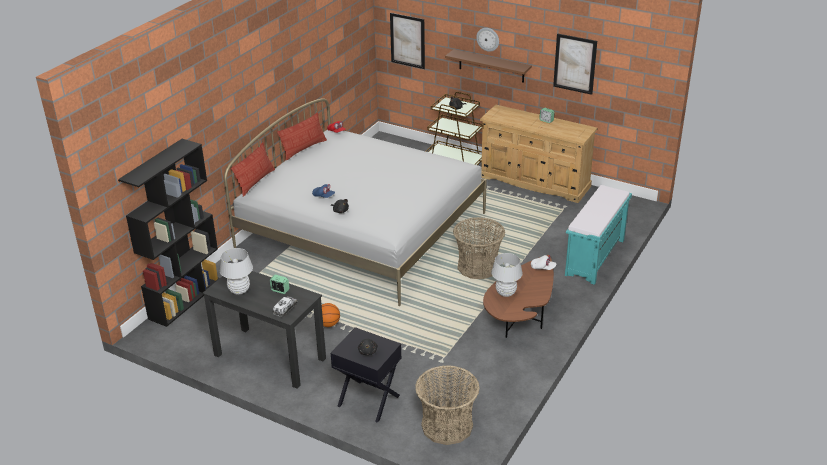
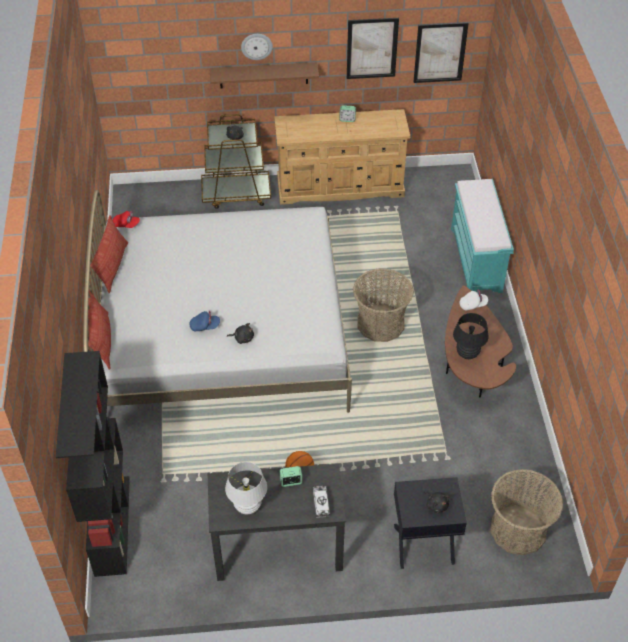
camera: 35 degrees left, 15 degrees up
picture [390,13,425,69] -> picture moved to [414,22,469,83]
white table lamp [491,253,523,297] -> black table lamp [453,313,489,359]

